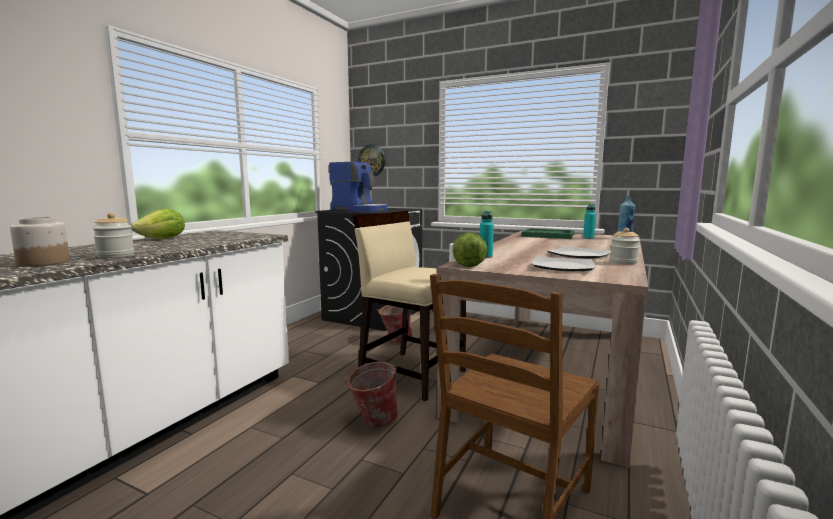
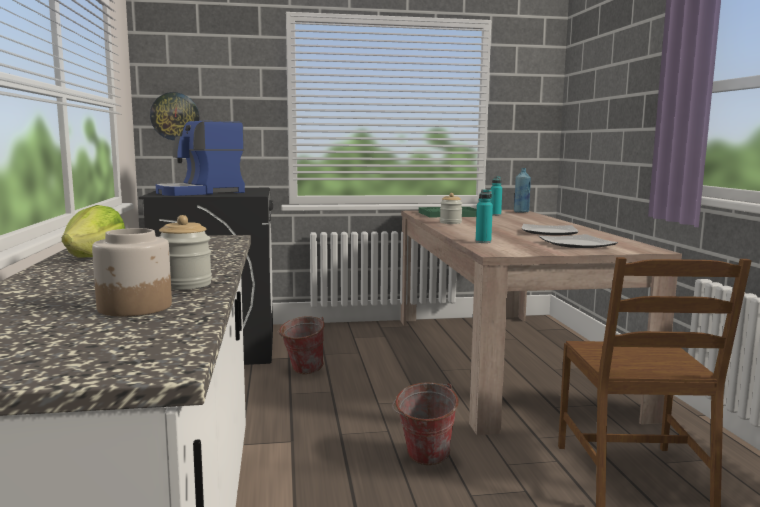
camera: 35 degrees left, 0 degrees up
coffee machine [329,162,387,212] -> coffee machine turned 150 degrees clockwise [156,121,245,196]
beige chair [353,211,466,401] -> none
lettuce [453,232,487,267] -> none
jar [610,228,640,264] -> jar moved to [440,193,462,224]

